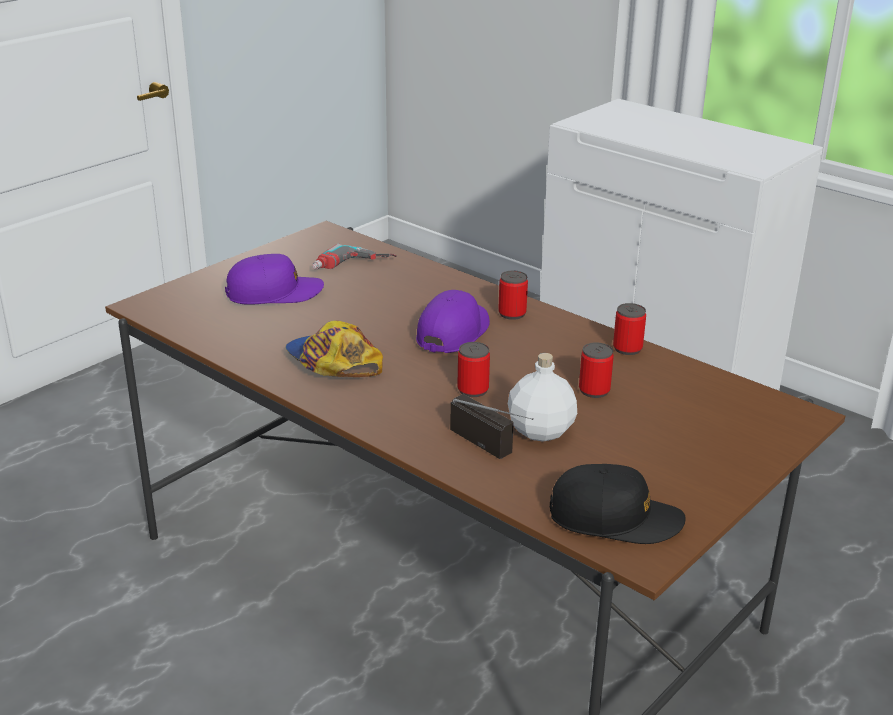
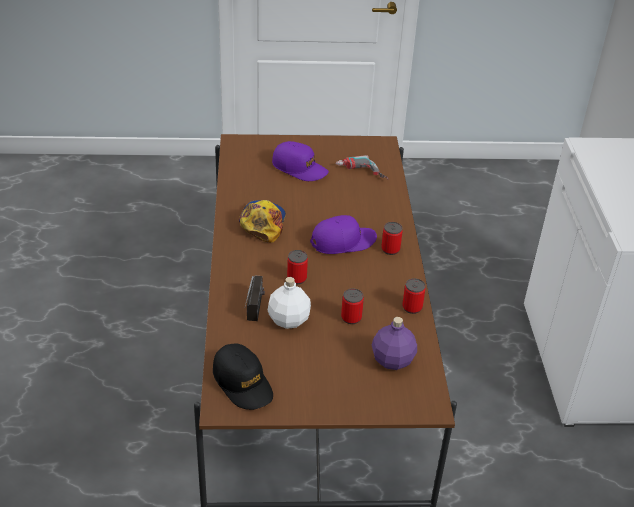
camera: 45 degrees right, 10 degrees up
none -> purple bottle [372,317,417,370]

